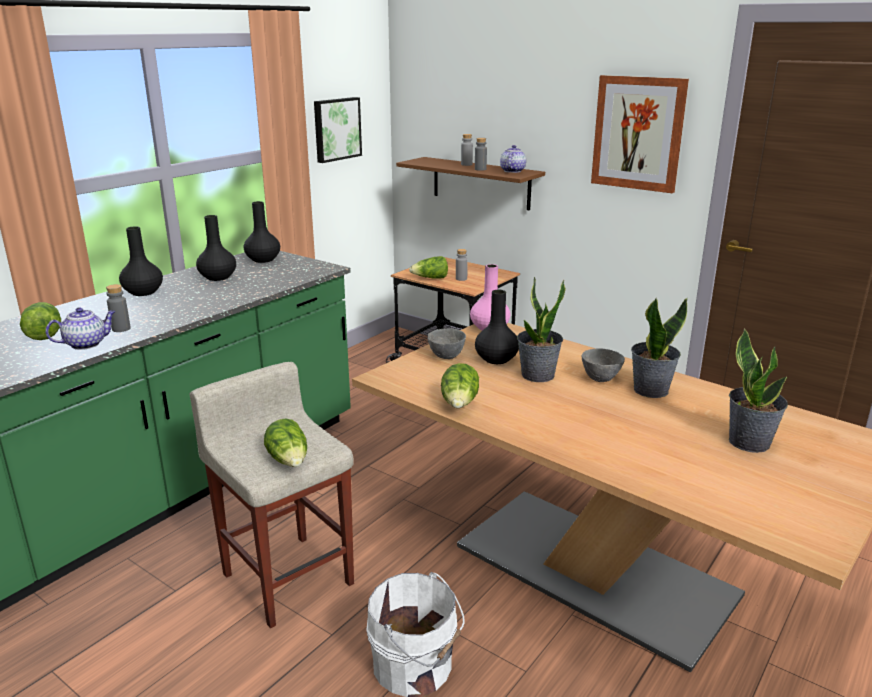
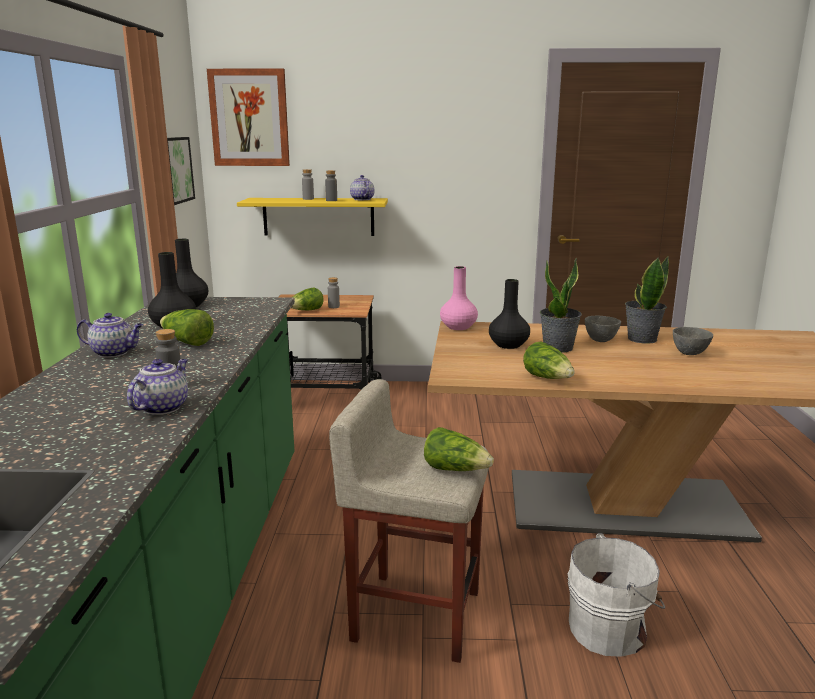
camera: 35 degrees left, 5 degrees down
lettuce [20,302,61,340] -> lettuce moved to [160,309,214,346]
black vase [119,226,163,296] -> teapot [77,313,143,357]
brown shelf [396,157,545,210] -> yellow shelf [237,198,388,236]
grey bowl [427,328,466,359] -> grey bowl moved to [673,327,713,355]
picture [591,75,689,193] -> picture moved to [207,68,290,166]
potted plant [729,328,788,453] -> none

